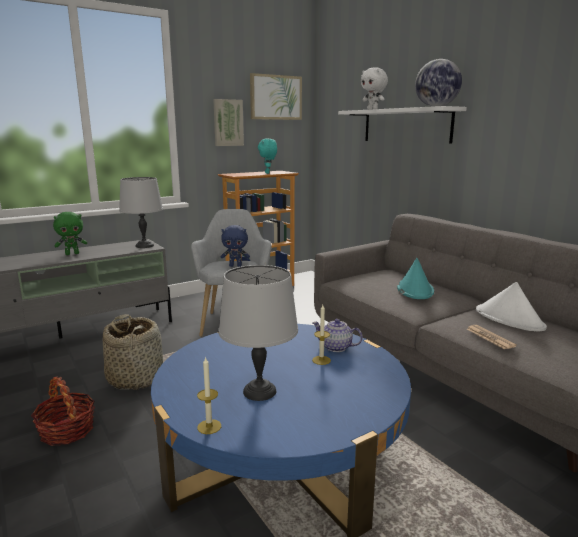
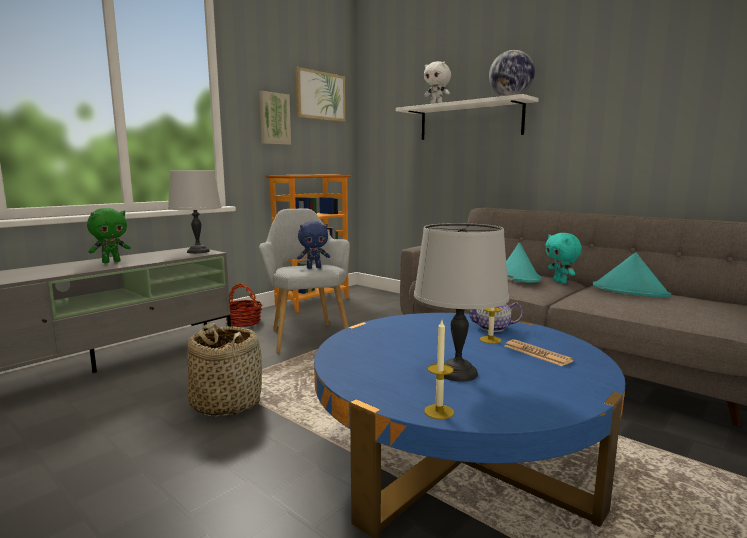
camera: 15 degrees left, 5 degrees down
basket [31,376,95,446] -> basket moved to [226,283,262,327]
turquoise plush toy [258,138,277,174] -> turquoise plush toy moved to [545,233,582,284]
newspaper [467,325,517,349] -> newspaper moved to [504,339,574,366]
white hat [476,282,547,331] -> turquoise hat [593,252,671,298]

